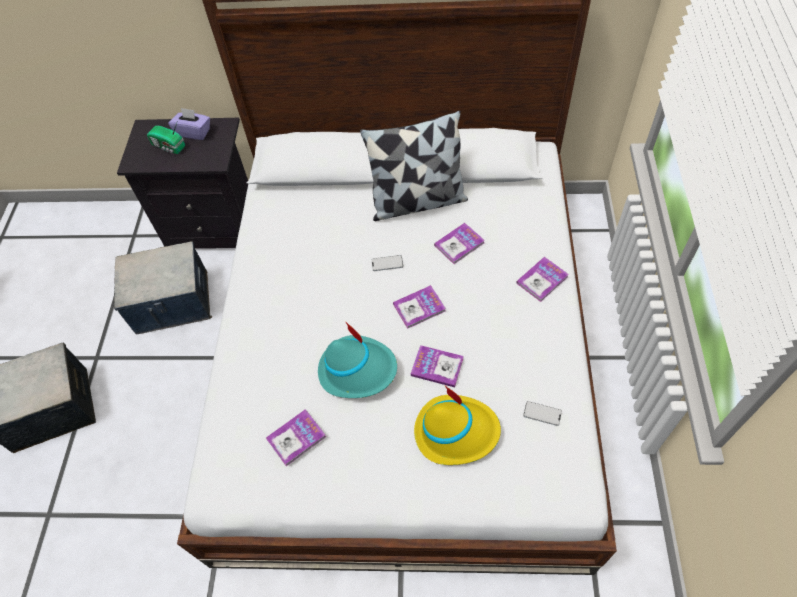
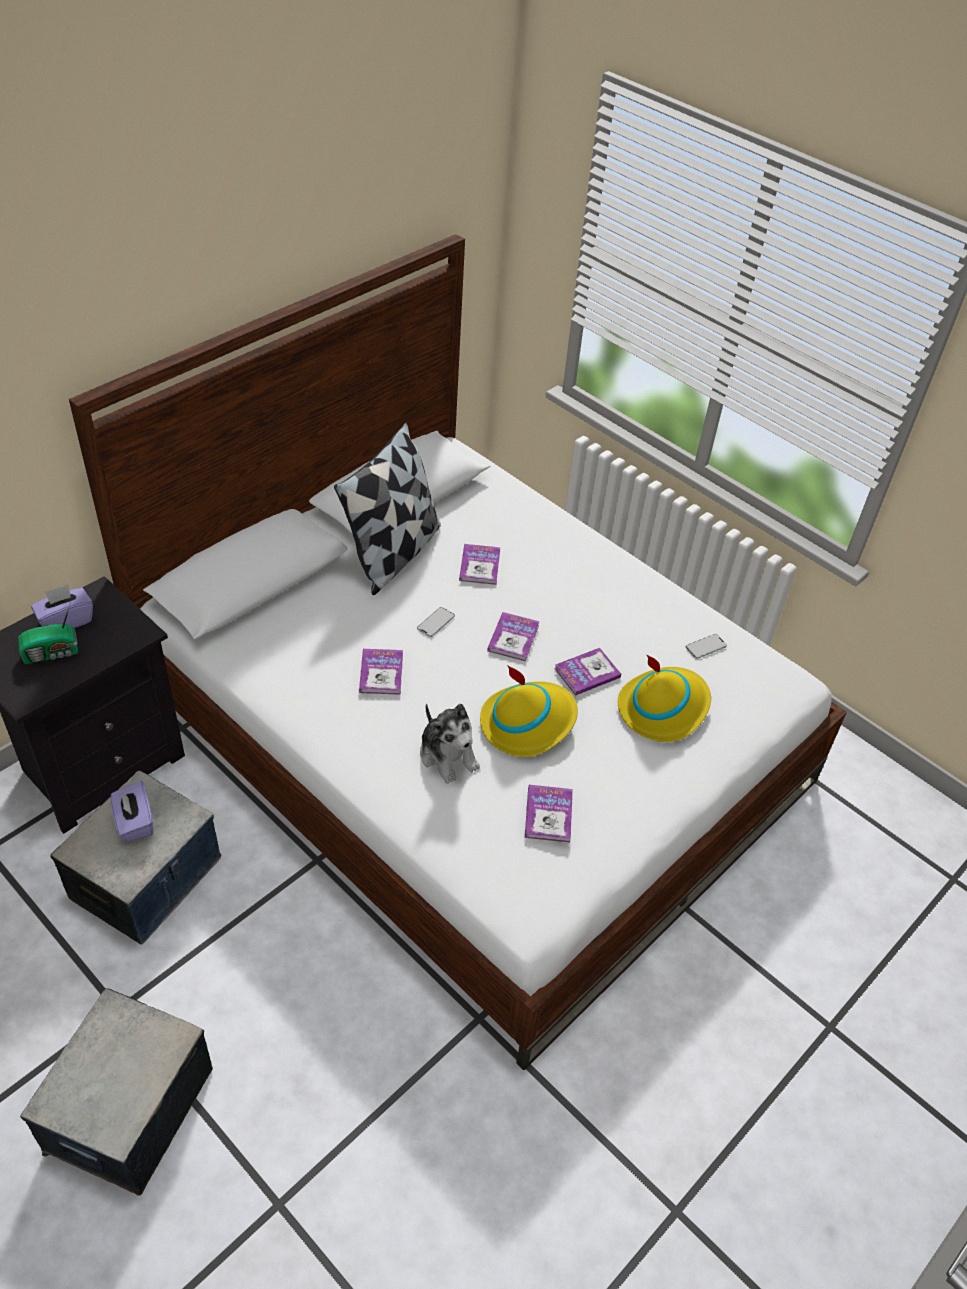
camera: 55 degrees left, 10 degrees down
turquoise hat [318,321,397,398] -> yellow hat [480,665,578,757]
book [516,257,569,302] -> book moved to [359,649,403,695]
none -> purple tissue box [111,781,154,842]
none -> plush toy [420,704,480,784]

